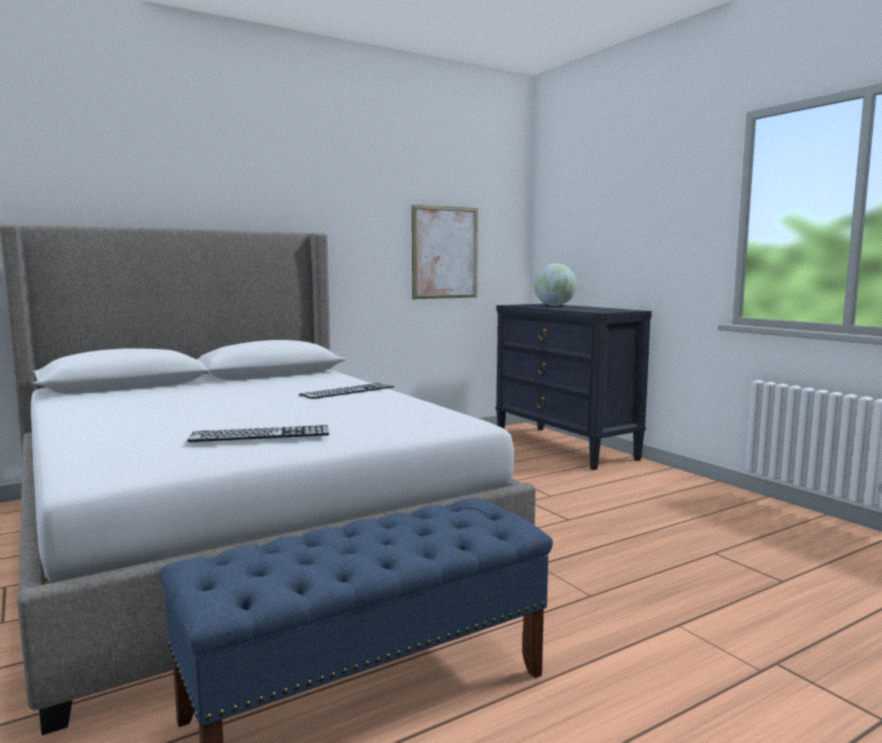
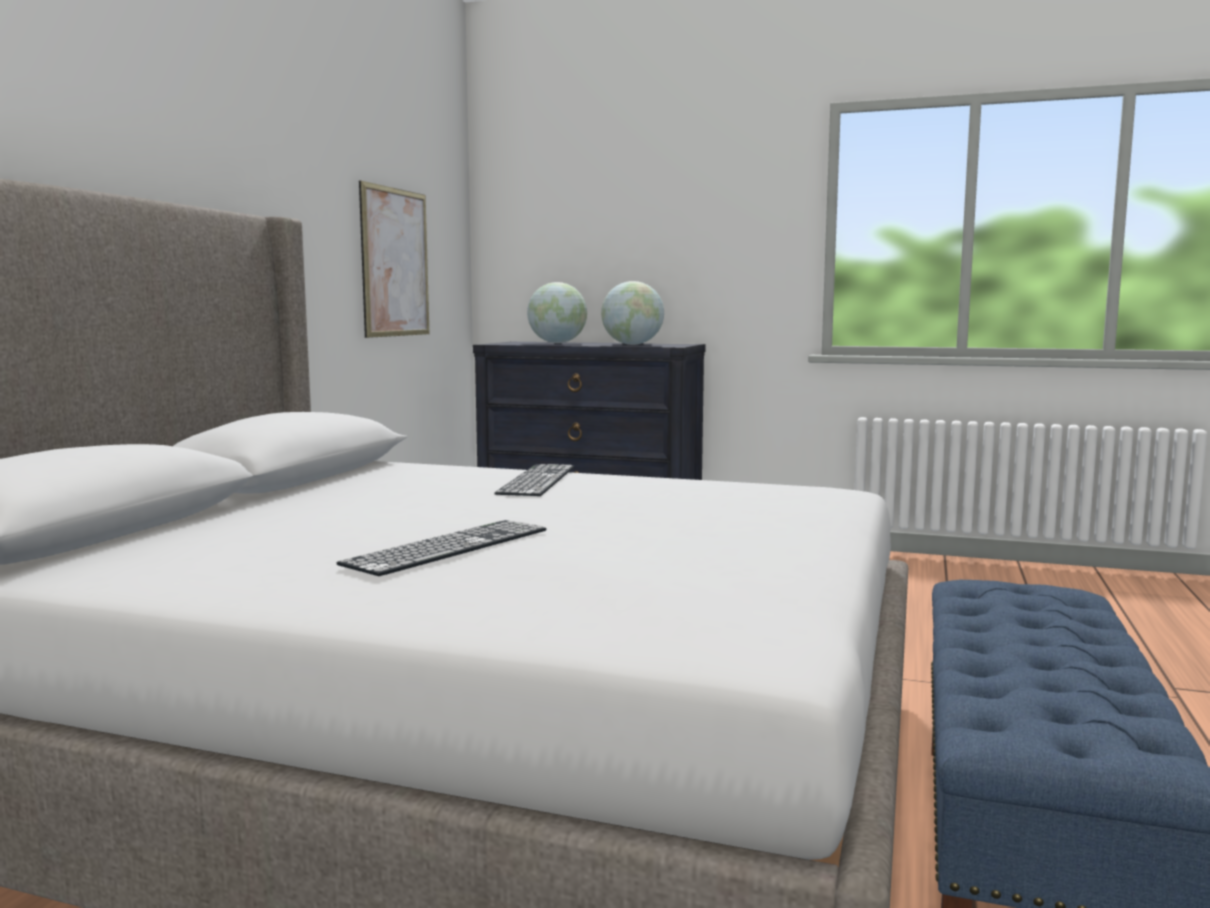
camera: 40 degrees left, 0 degrees up
keyboard [188,425,329,442] -> keyboard moved to [337,520,546,576]
none -> globe [601,281,664,345]

